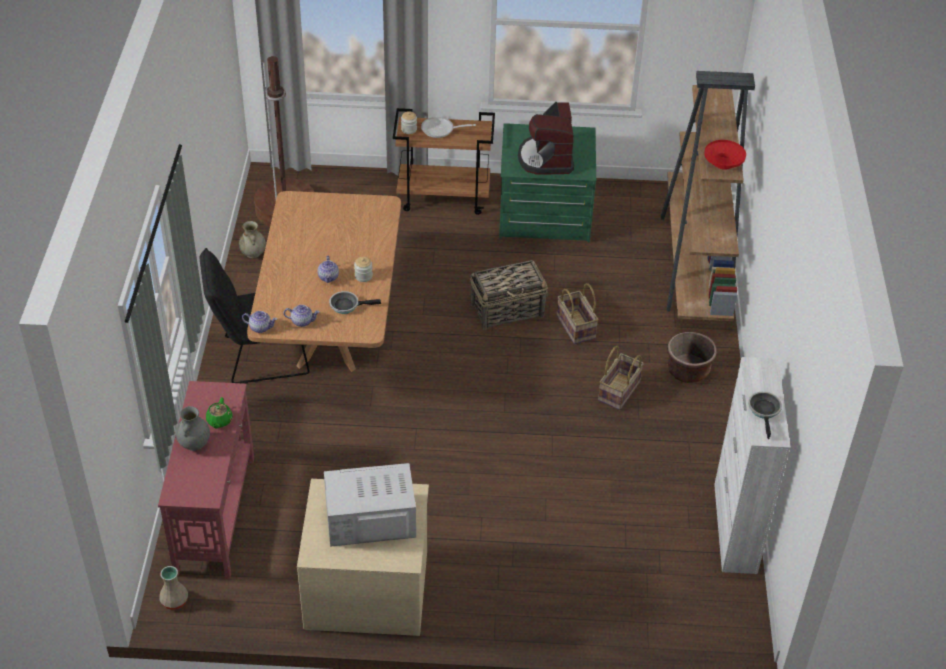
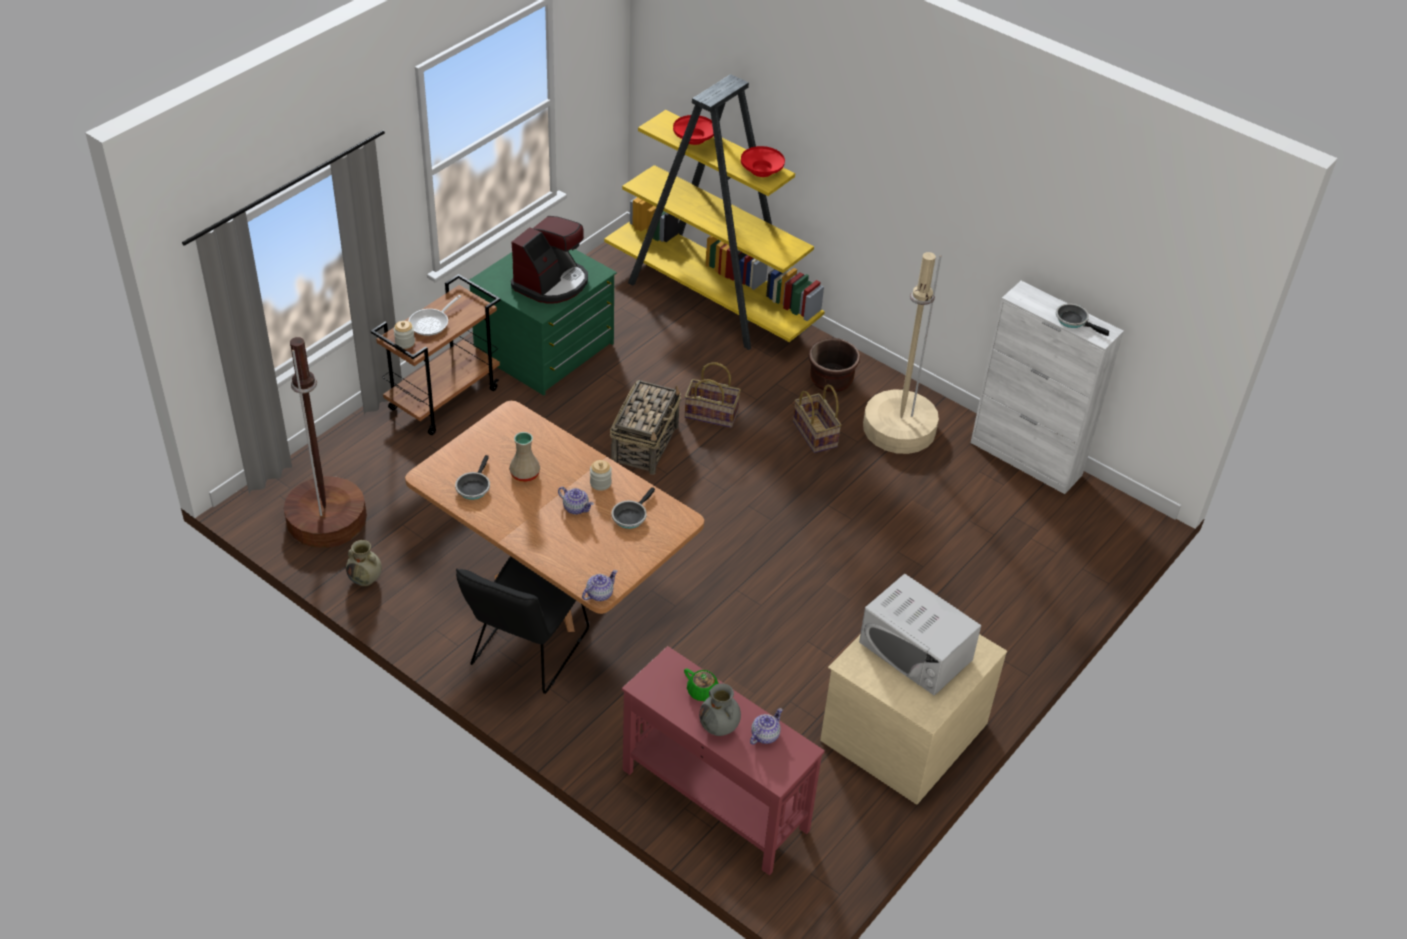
camera: 55 degrees left, 0 degrees up
beige vase [159,566,188,610] -> beige vase moved to [509,432,540,482]
teapot [284,305,320,327] -> teapot moved to [750,708,783,745]
white microwave [324,463,416,547] -> white microwave turned 75 degrees counterclockwise [859,573,981,696]
coffee machine [518,102,574,175] -> coffee machine turned 90 degrees counterclockwise [511,216,588,304]
brown bookcase [661,71,755,321] -> yellow bookcase [604,74,825,350]
none -> frying pan [455,455,490,500]
none -> red bowl [673,115,714,145]
none -> beige floor lamp [863,252,942,454]

